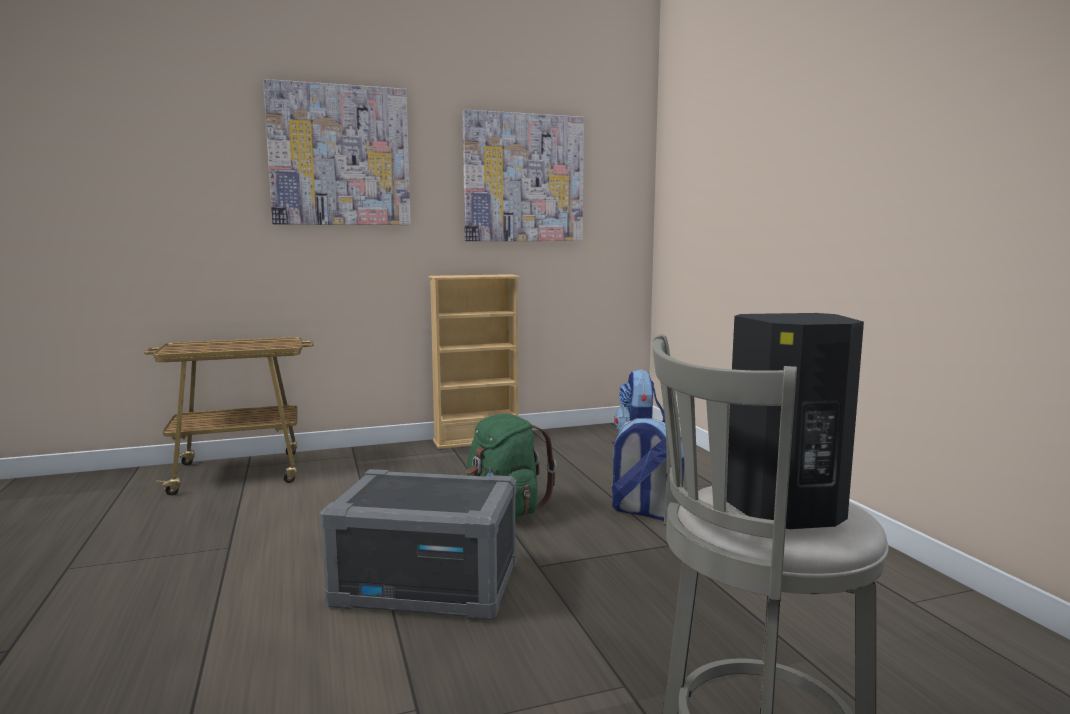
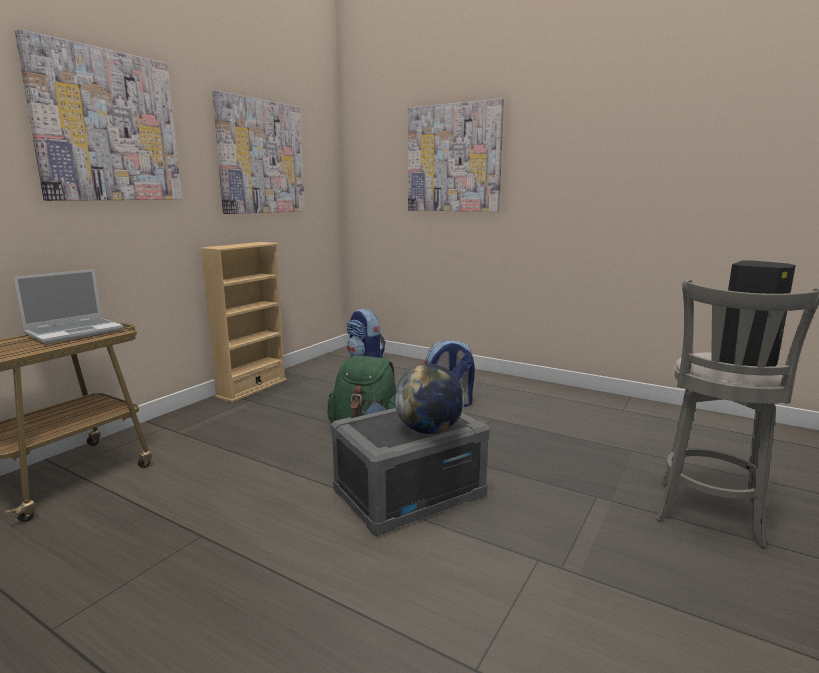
camera: 40 degrees left, 5 degrees up
none -> laptop [14,269,123,344]
none -> globe [394,364,464,434]
none -> picture [408,99,504,212]

